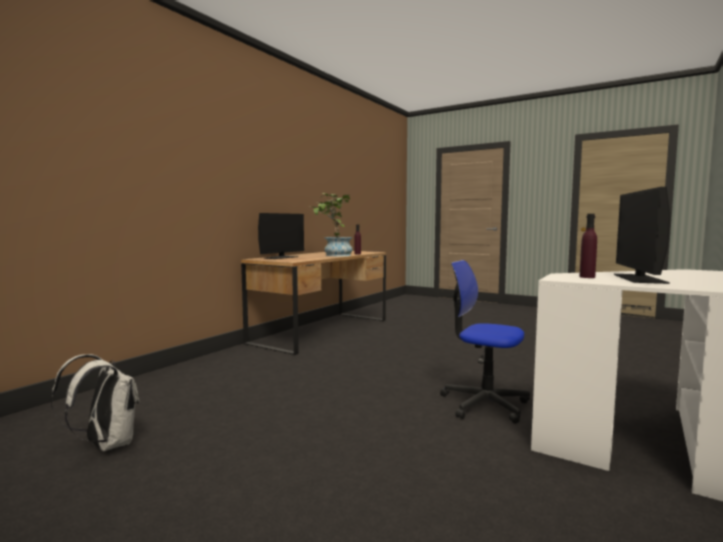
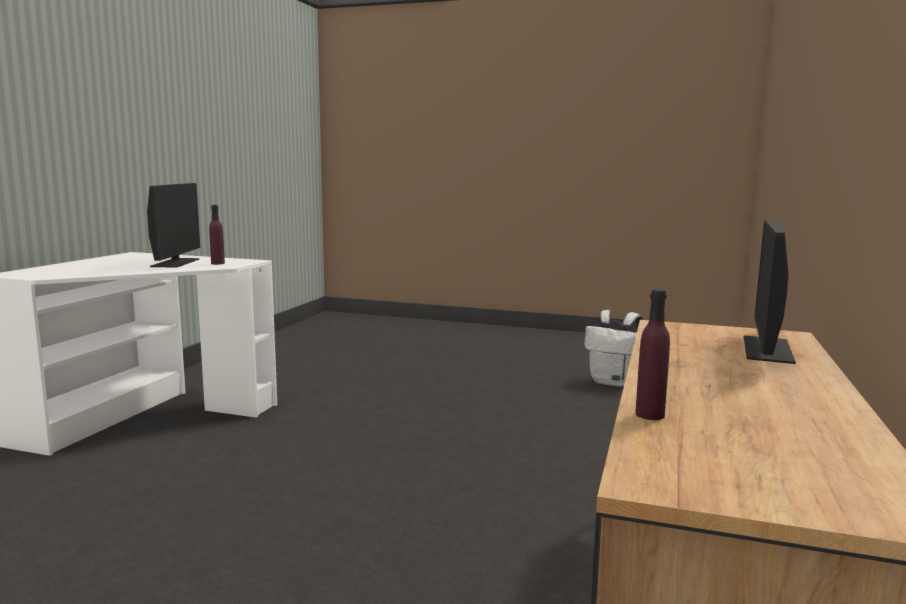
camera: 165 degrees right, 5 degrees up
potted plant [313,193,353,256] -> none
office chair [440,260,530,423] -> none

